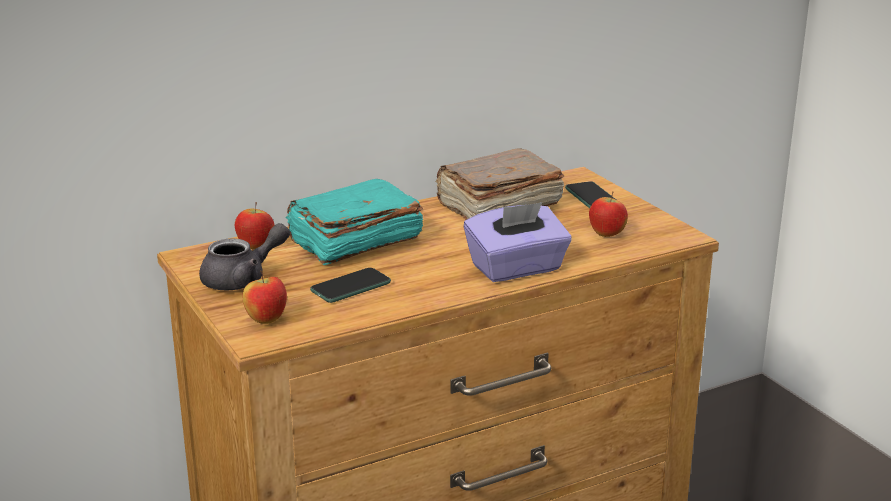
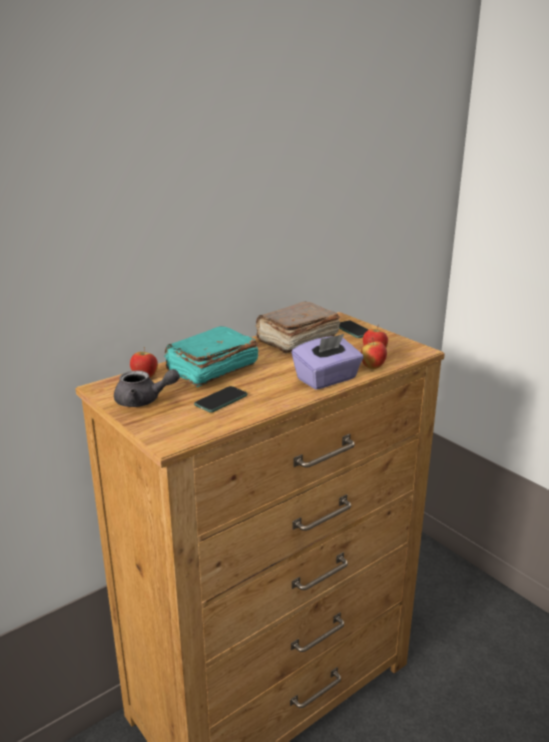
camera: 10 degrees left, 0 degrees up
grey teapot [199,223,290,290] -> grey teapot turned 45 degrees clockwise [114,369,180,407]
apple [243,271,287,324] -> apple moved to [361,338,387,369]

